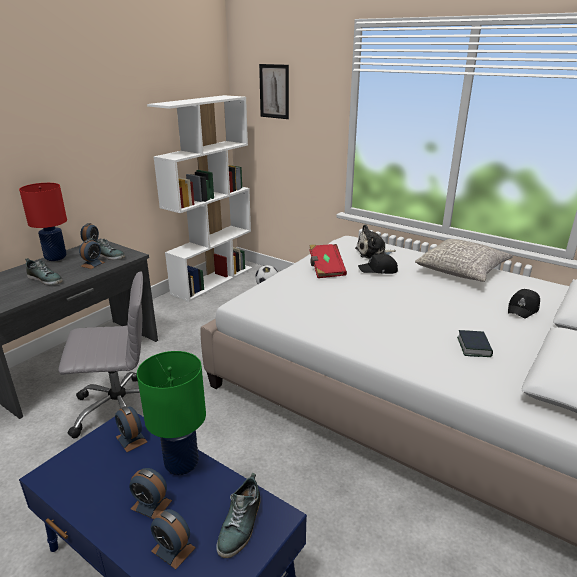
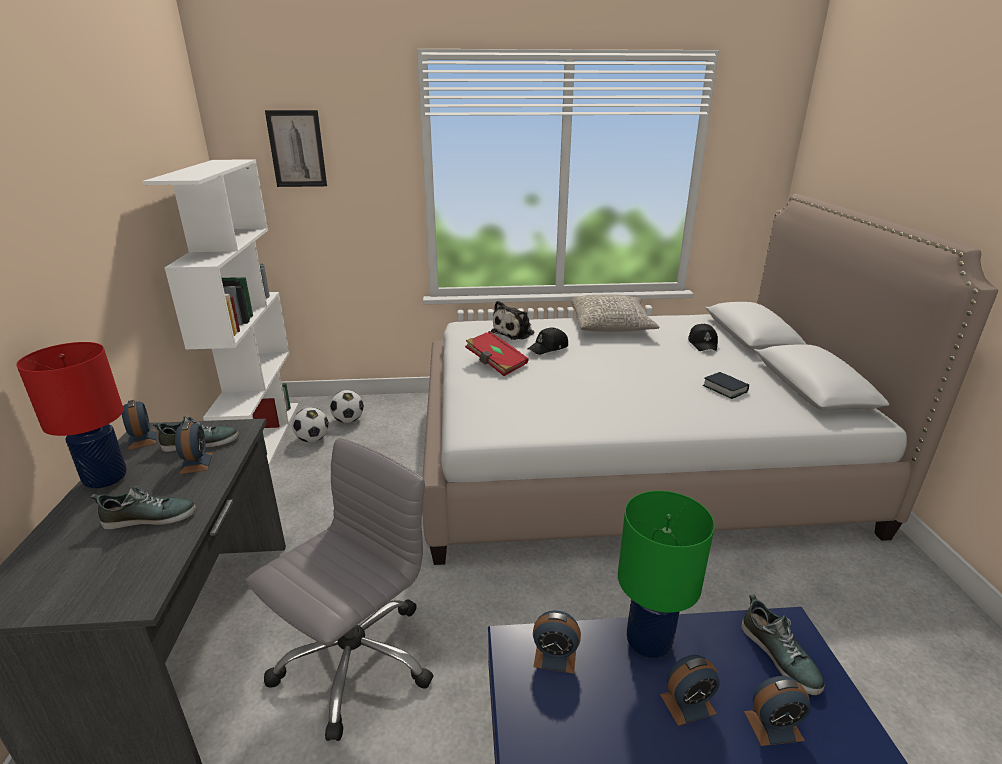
camera: 40 degrees left, 0 degrees up
none -> football [292,408,329,442]

